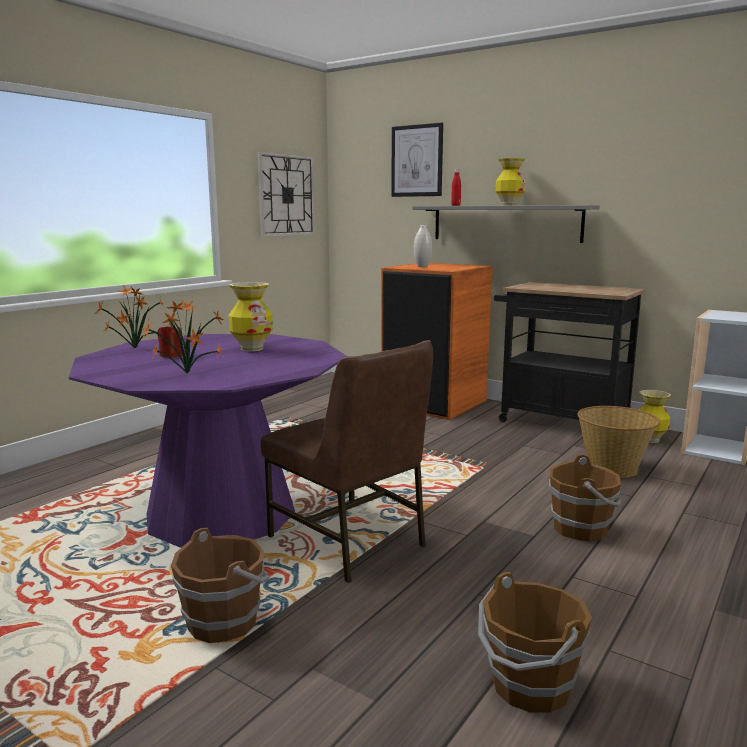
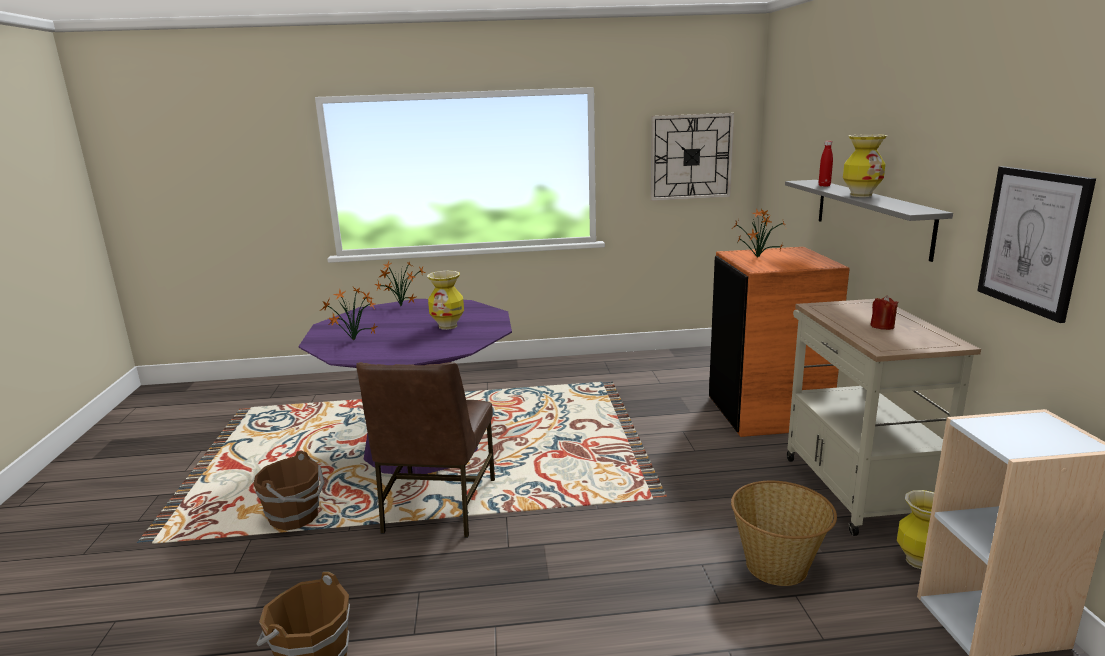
camera: 50 degrees right, 5 degrees up
red candle [157,323,183,358] -> red candle moved to [870,296,898,330]
picture [391,123,443,197] -> picture moved to [977,166,1096,323]
white vase [414,225,432,267] -> potted plant [731,208,785,258]
black cart [494,282,646,422] -> beige cart [787,298,981,536]
brown bucket [549,454,622,542] -> none

